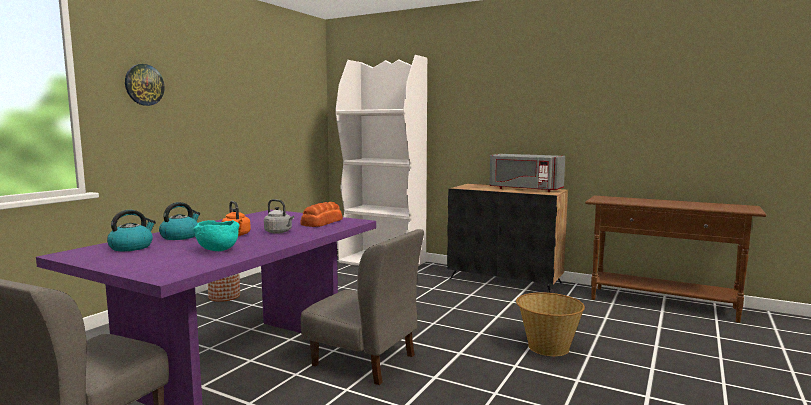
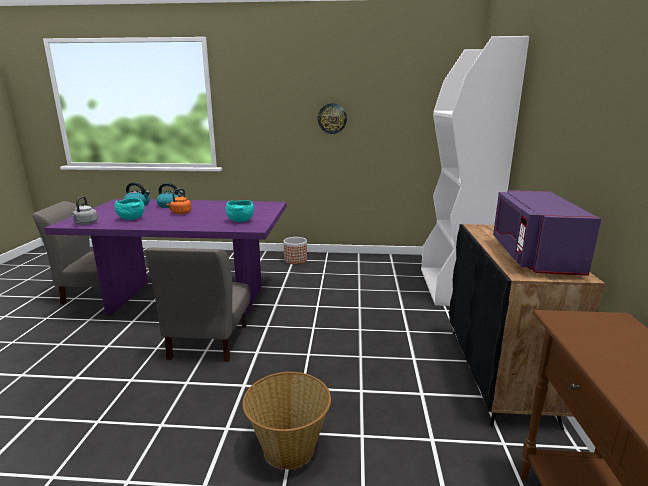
camera: 65 degrees right, 10 degrees up
wall clock [125,64,165,106] -> wall clock moved to [318,103,347,134]
grey kettle [264,199,294,234] -> grey kettle moved to [71,196,98,225]
bread [300,202,343,227] -> turquoise bowl [226,200,254,222]
grey microwave [489,154,565,192] -> purple microwave [493,190,601,276]

